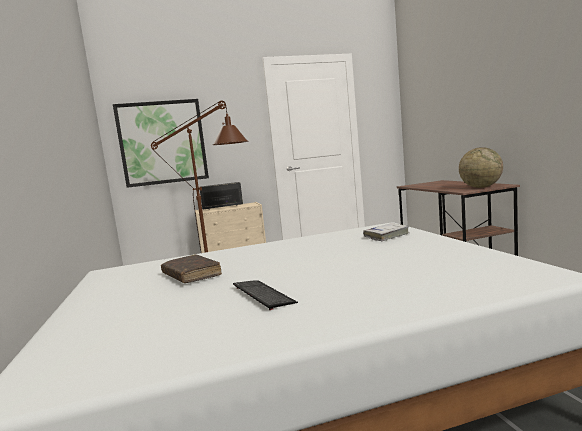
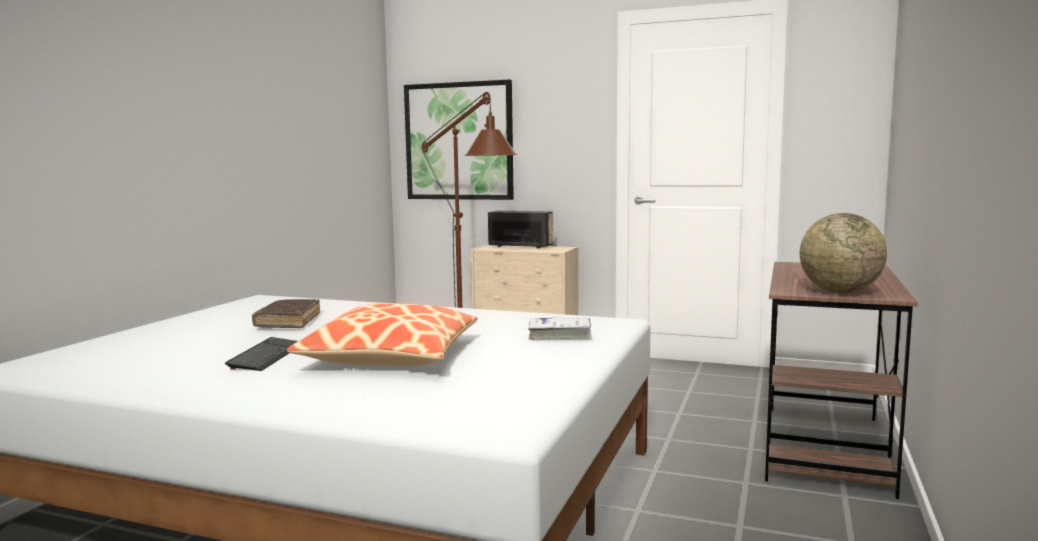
camera: 35 degrees right, 0 degrees up
none -> pillow [287,303,477,366]

